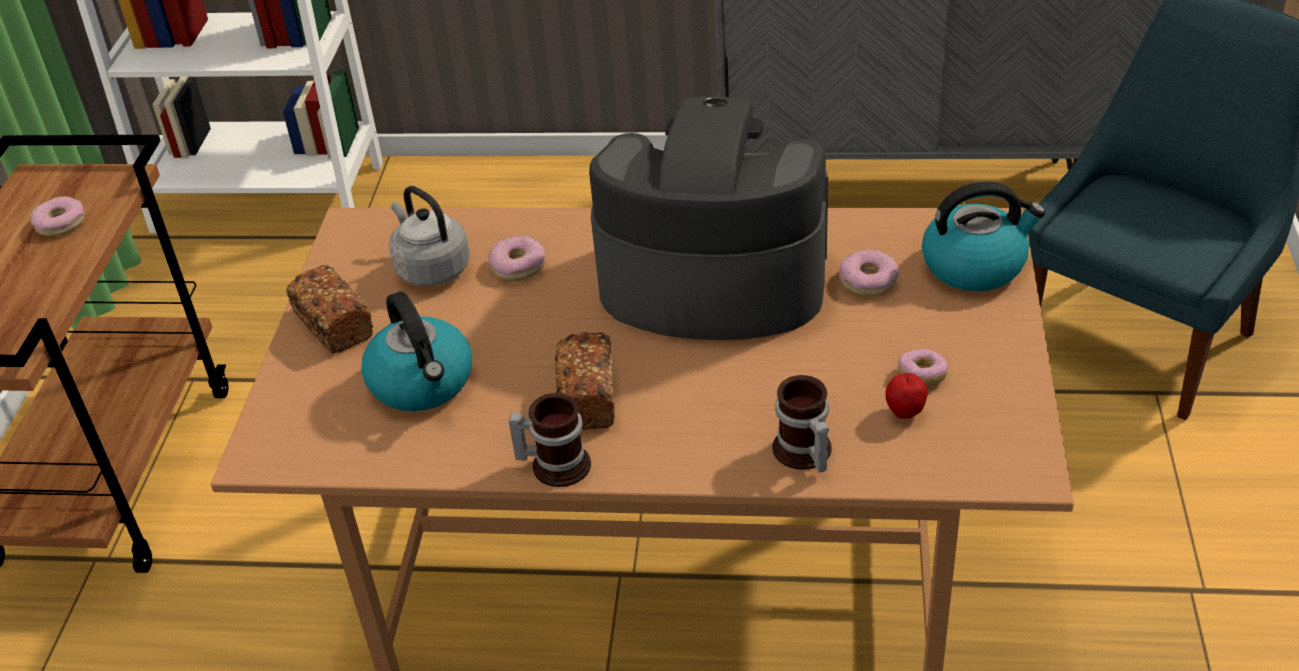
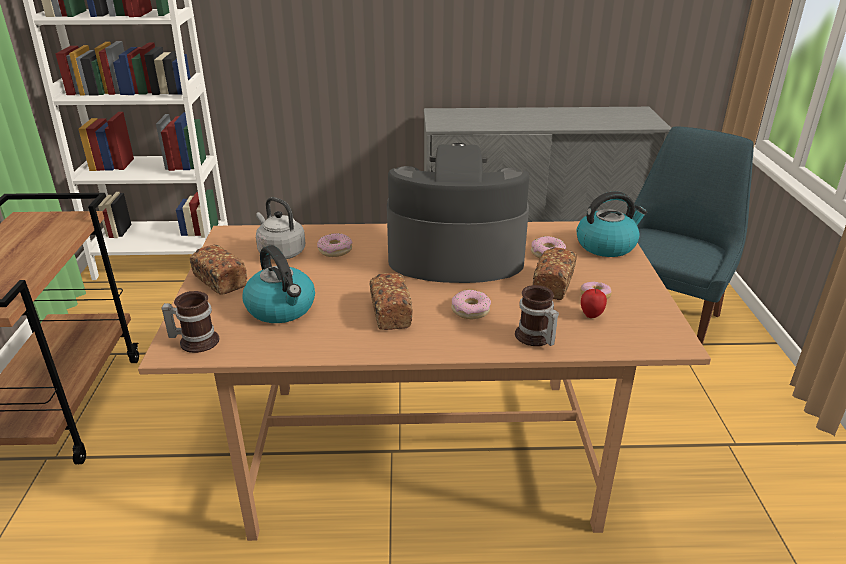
camera: 10 degrees left, 10 degrees down
donut [30,196,85,236] -> donut moved to [451,290,491,319]
mug [509,393,591,487] -> mug moved to [161,291,219,353]
none -> bread [533,247,577,300]

